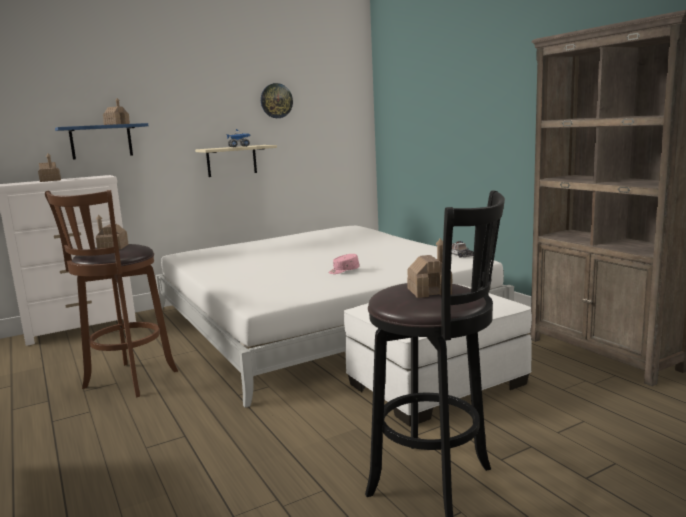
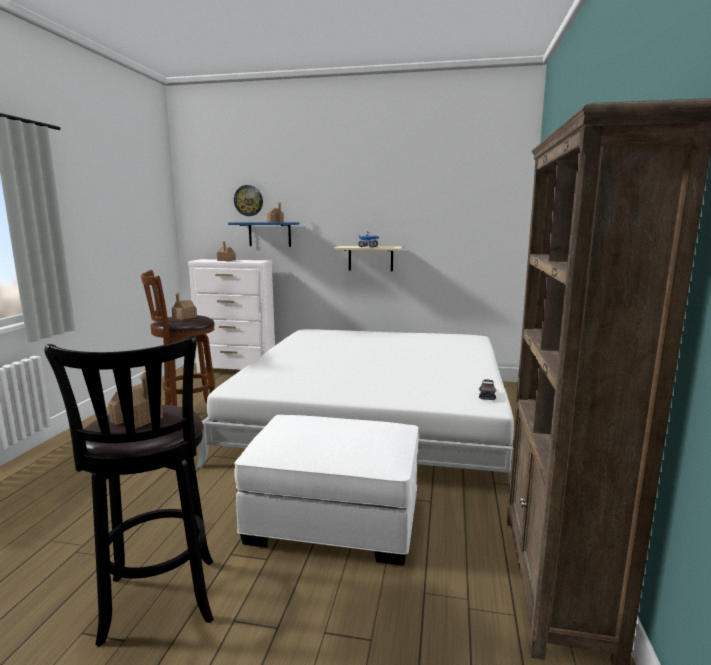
camera: 40 degrees right, 0 degrees up
wall clock [261,83,293,118] -> wall clock moved to [234,185,263,216]
pink cap [328,254,359,274] -> none

